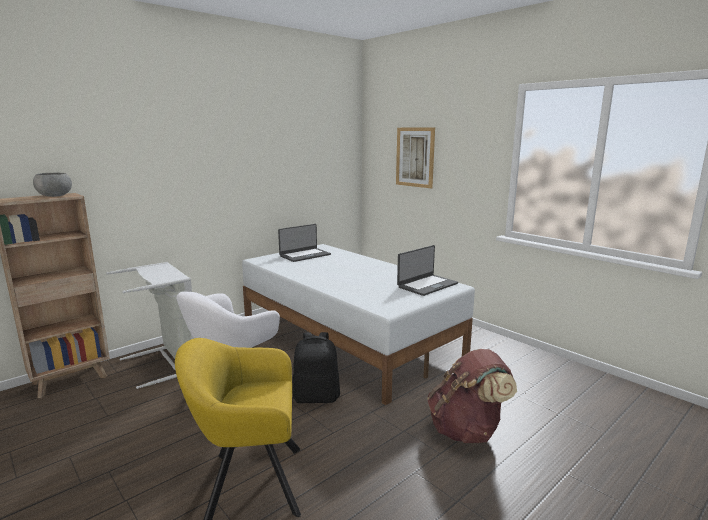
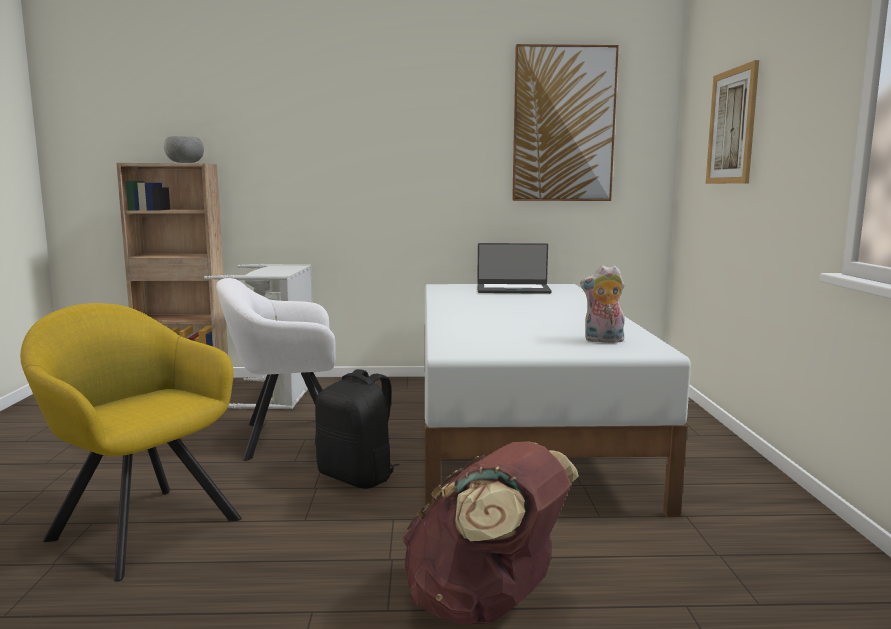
camera: 40 degrees right, 5 degrees down
laptop [397,245,458,296] -> plush toy [580,265,625,343]
none -> picture [512,44,619,201]

